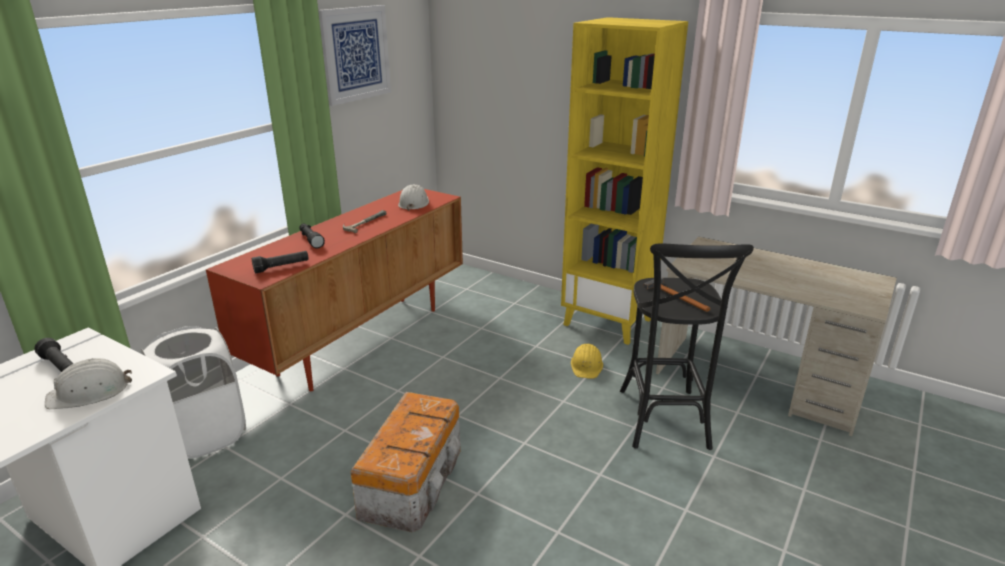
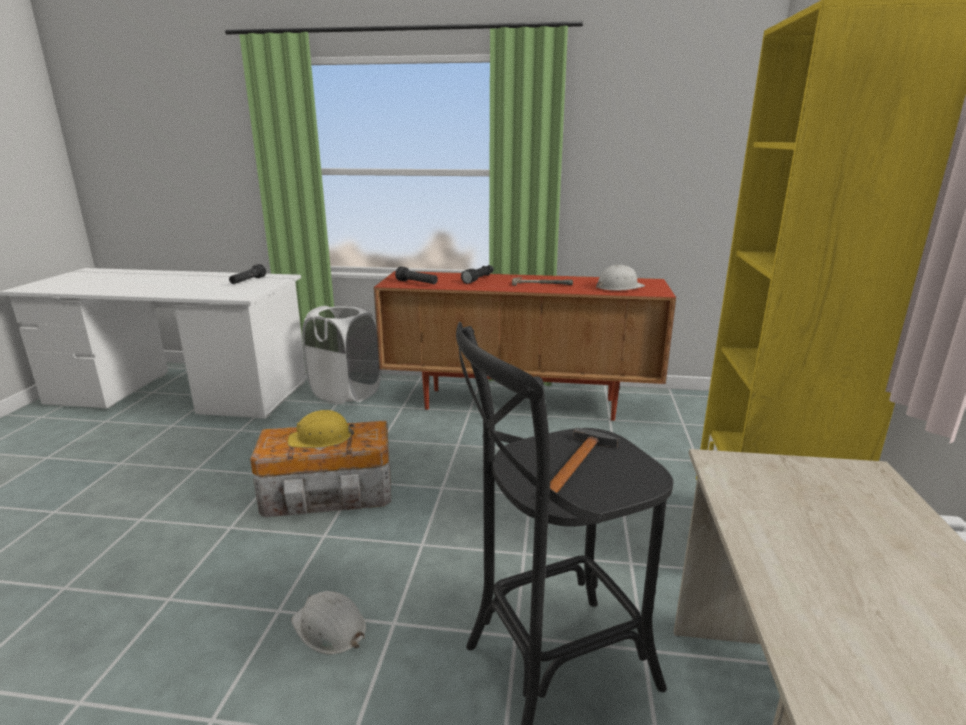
camera: 65 degrees right, 5 degrees down
white hard hat [45,358,132,409] -> white hard hat moved to [291,591,366,654]
picture [318,5,391,106] -> none
yellow hard hat [571,344,603,379] -> yellow hard hat moved to [288,410,355,448]

